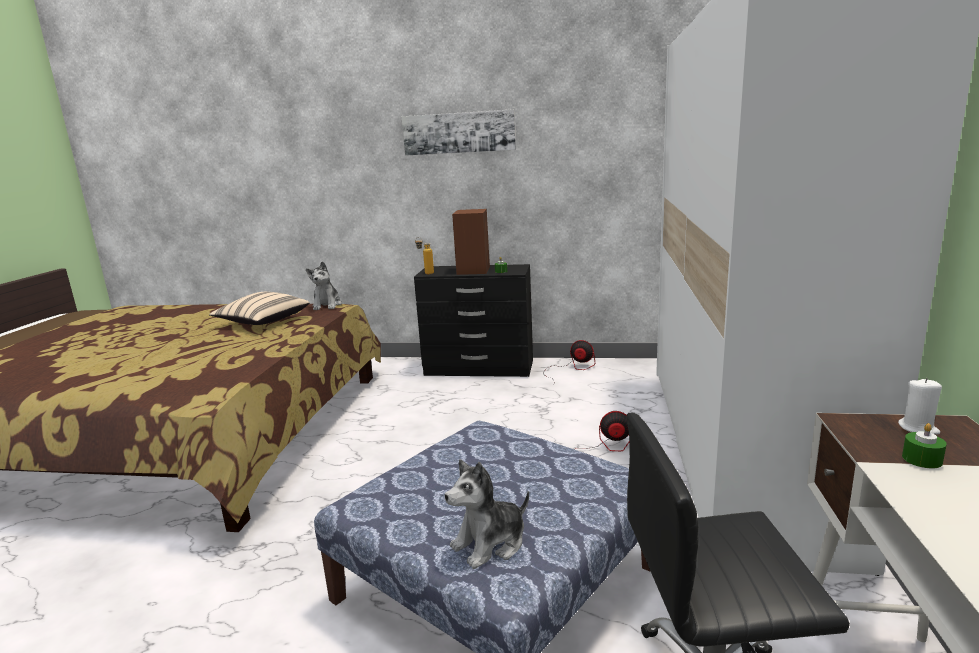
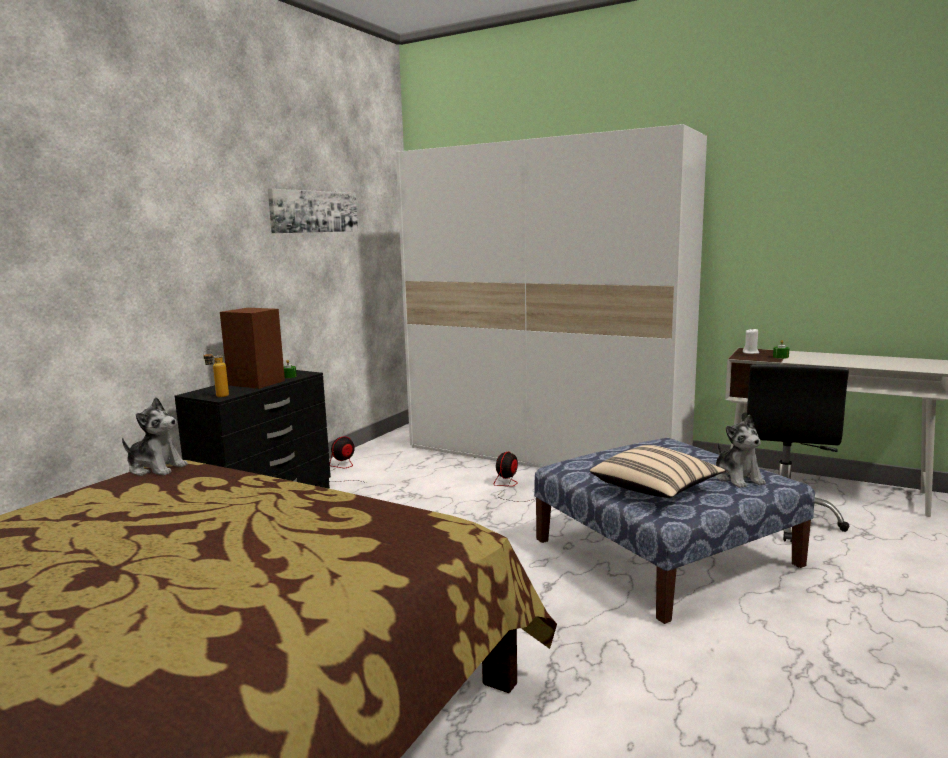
camera: 70 degrees left, 5 degrees down
beige pillow [209,292,309,325] -> beige pillow moved to [590,445,725,498]
picture [402,109,516,156] -> picture moved to [268,189,358,233]

